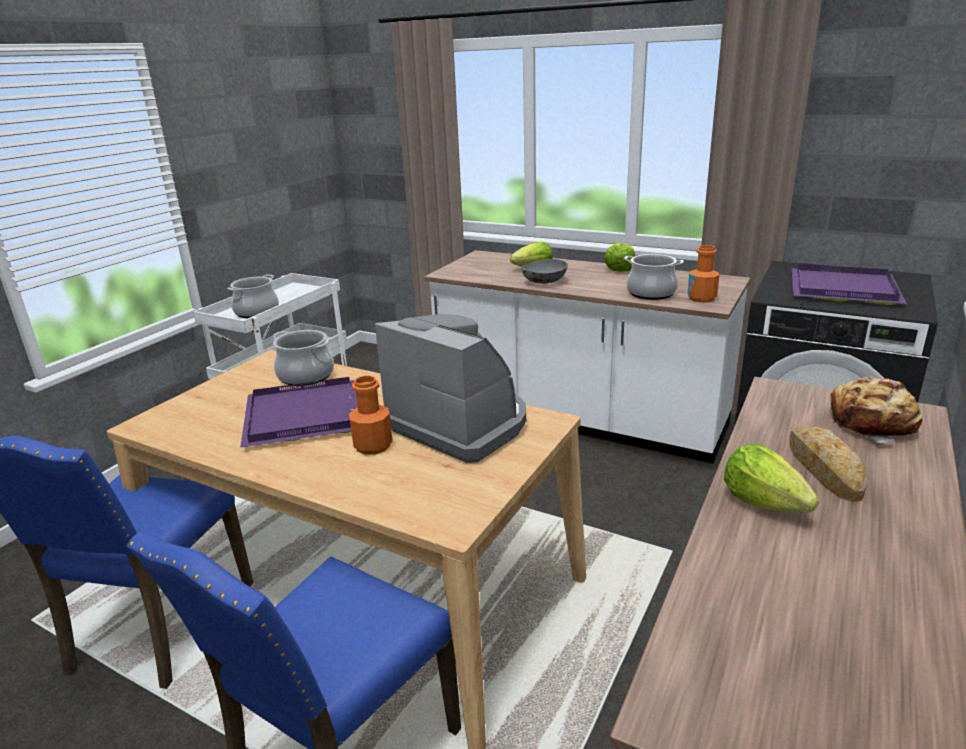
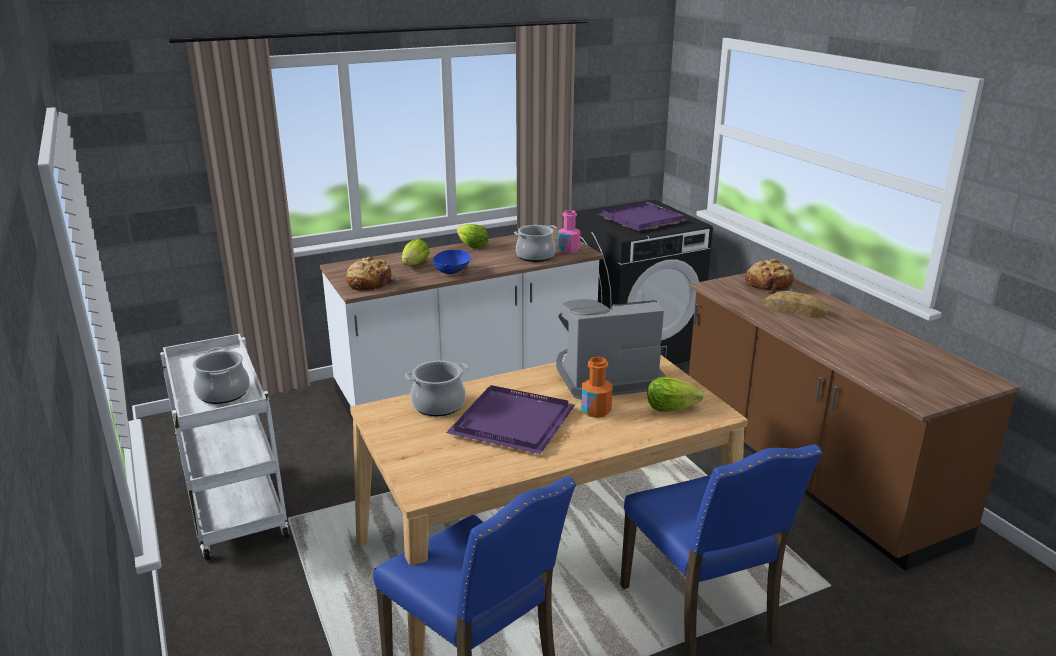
camera: 55 degrees left, 0 degrees up
grey bowl [521,259,568,284] -> blue bowl [433,250,471,274]
orange bottle [688,245,719,303] -> pink bottle [558,210,580,253]
lettuce [724,444,819,513] -> lettuce moved to [647,377,704,412]
none -> bread [346,257,399,291]

